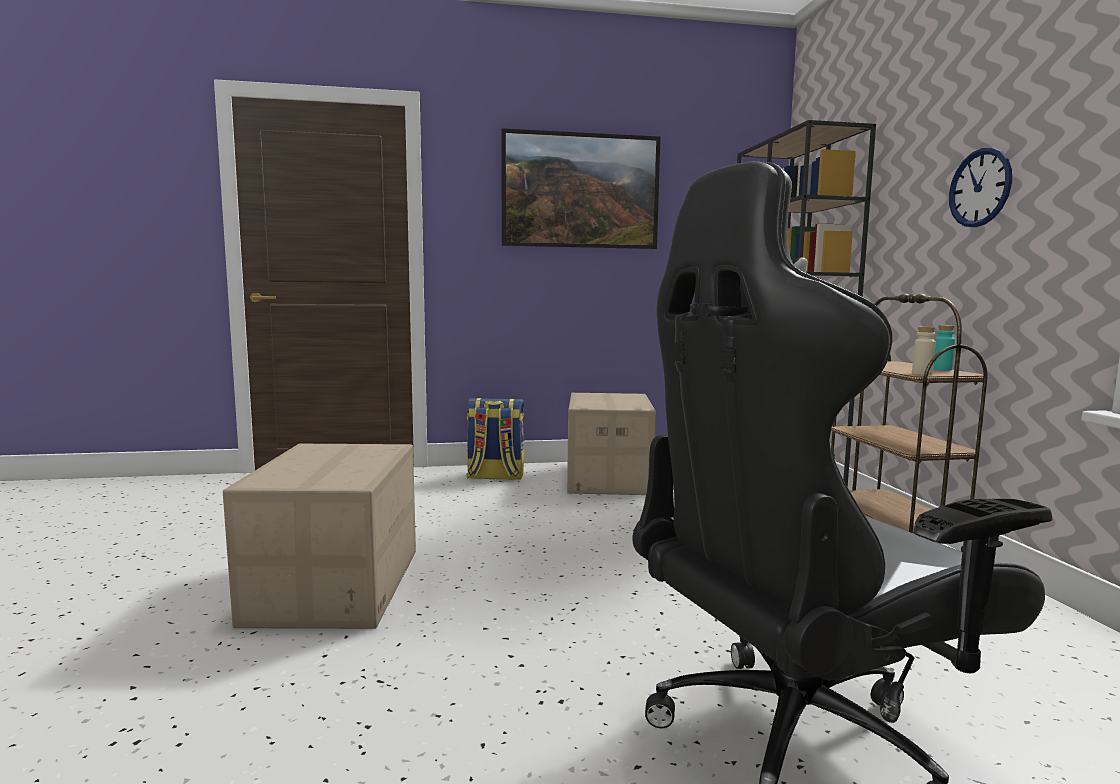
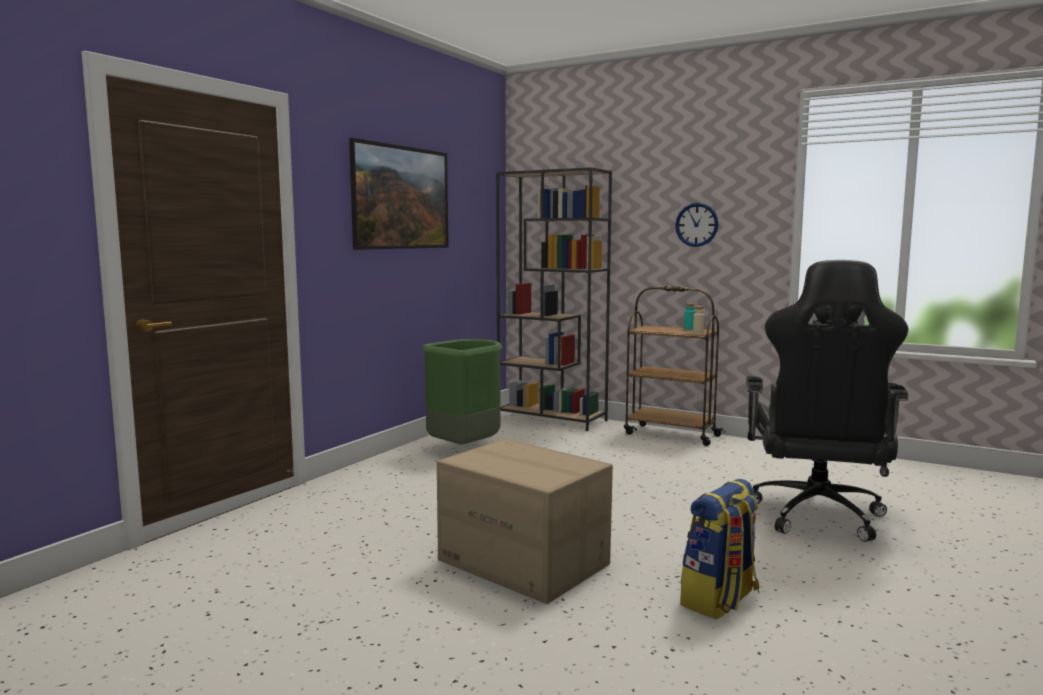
camera: 50 degrees left, 0 degrees up
backpack [466,398,524,480] -> backpack moved to [680,479,759,619]
cardboard box [567,393,656,495] -> green trash can [422,339,503,445]

